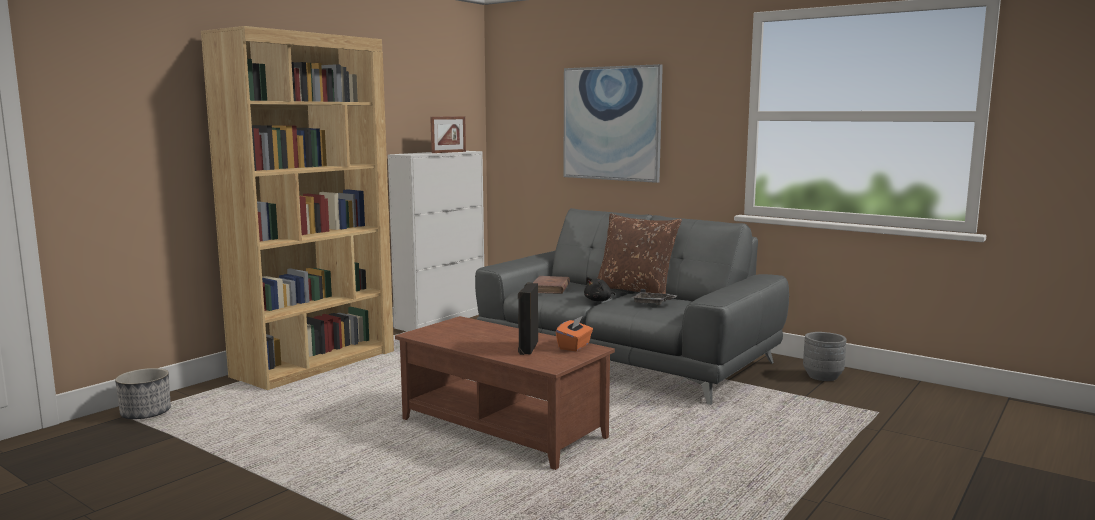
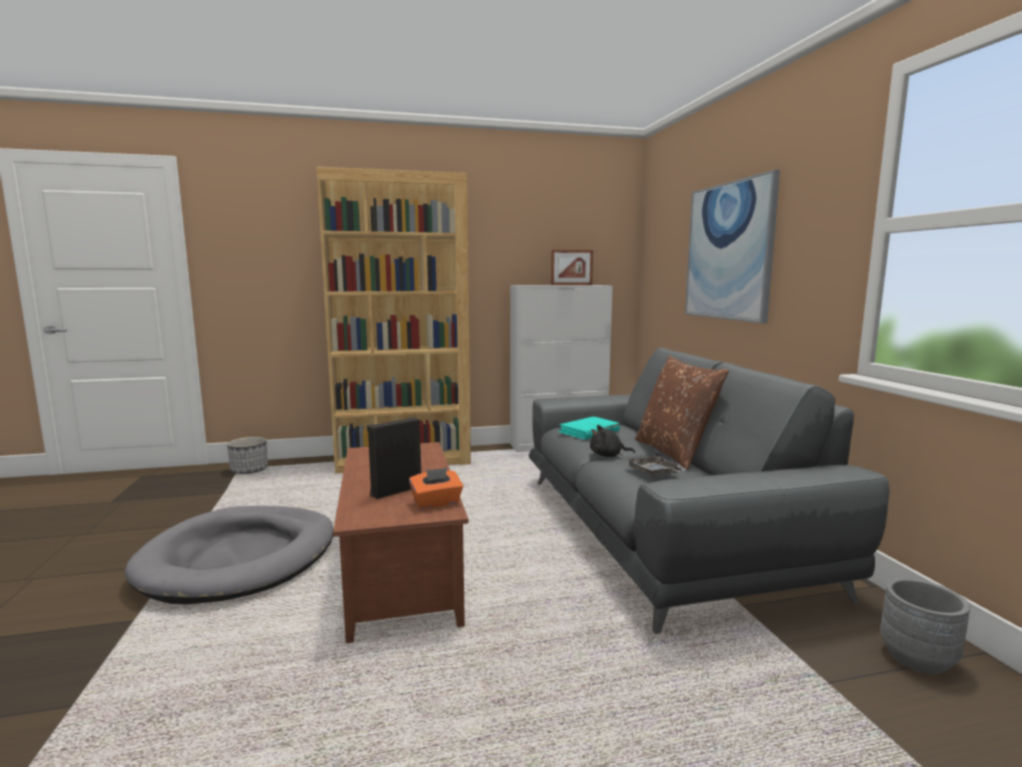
camera: 40 degrees right, 0 degrees up
brown book [533,276,570,294] -> turquoise book [558,416,620,440]
none -> grey dog bed [124,506,334,605]

